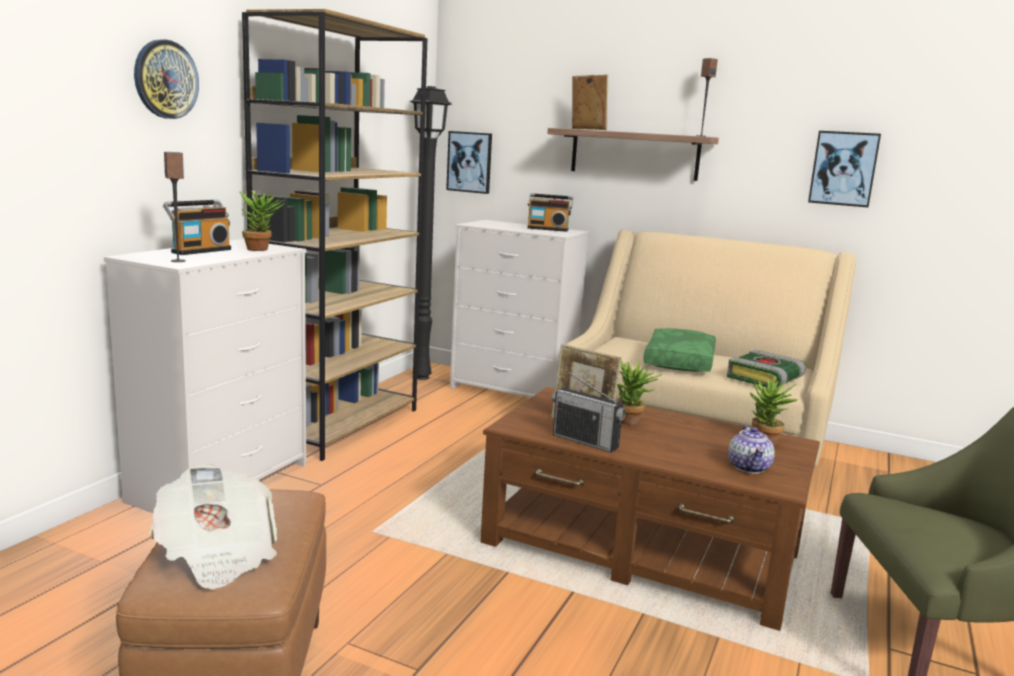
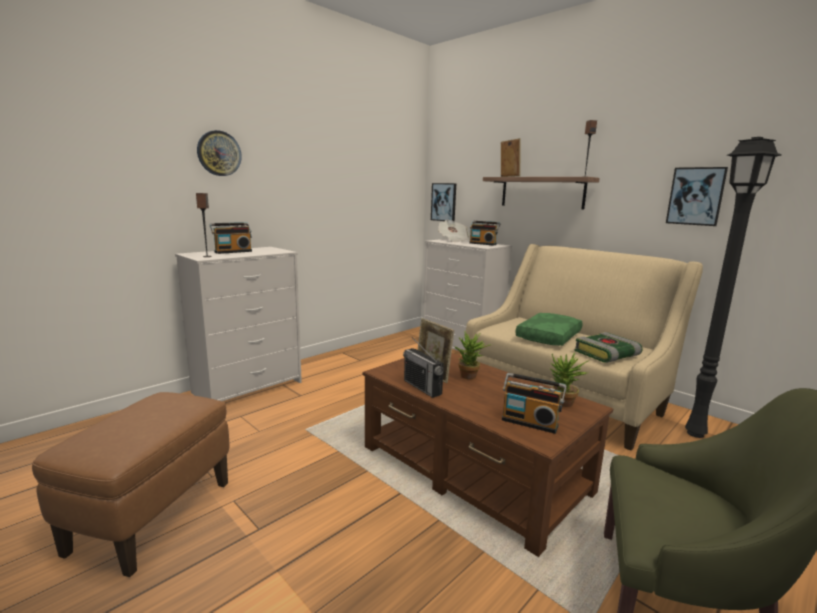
camera: 20 degrees right, 0 degrees up
newspaper [150,464,277,590] -> newspaper moved to [438,220,469,242]
potted plant [239,191,285,251] -> none
brown bookcase [242,9,427,461] -> none
black floor lamp [409,86,452,380] -> black floor lamp moved to [685,137,781,438]
teapot [728,425,775,474] -> radio [502,373,567,434]

